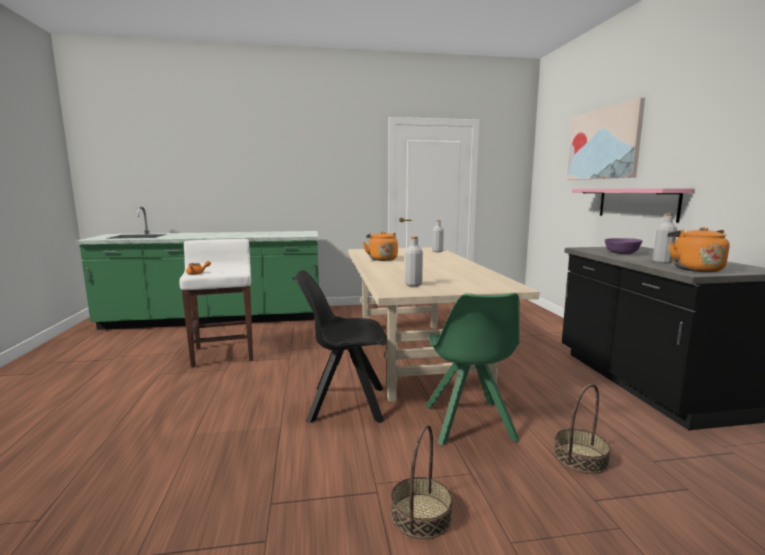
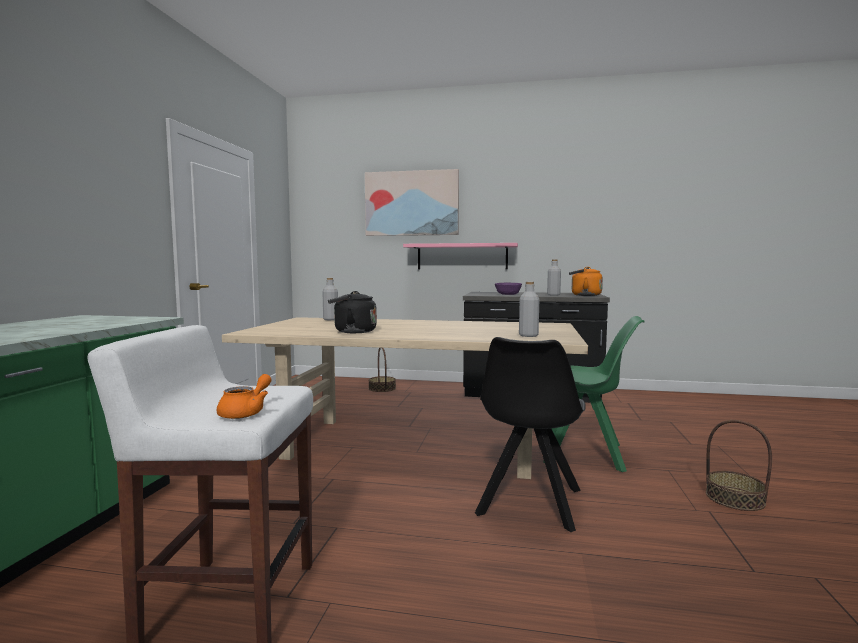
camera: 70 degrees left, 5 degrees down
orange kettle [363,231,398,261] -> black kettle [328,291,377,333]
basket [554,384,611,474] -> basket moved to [368,348,396,392]

